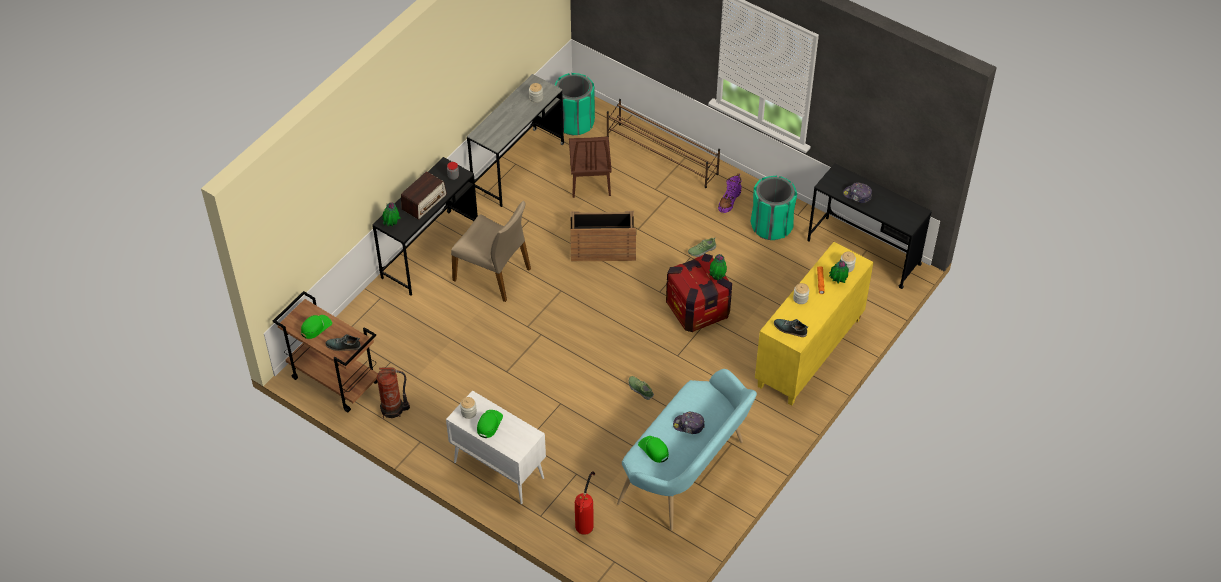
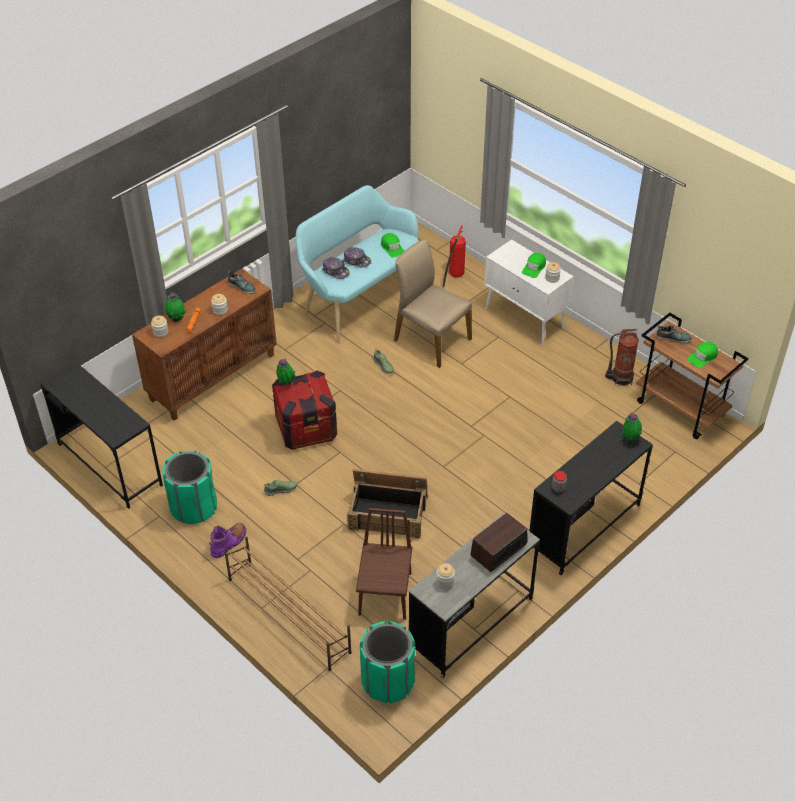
camera: 170 degrees left, 5 degrees down
radio [401,171,447,220] -> radio moved to [470,513,527,572]
beige chair [451,201,531,302] -> beige chair moved to [394,240,472,368]
yellow cabinet [755,242,874,406] -> brown cabinet [132,269,277,421]
cap [843,183,872,203] -> cap moved to [322,257,350,279]

